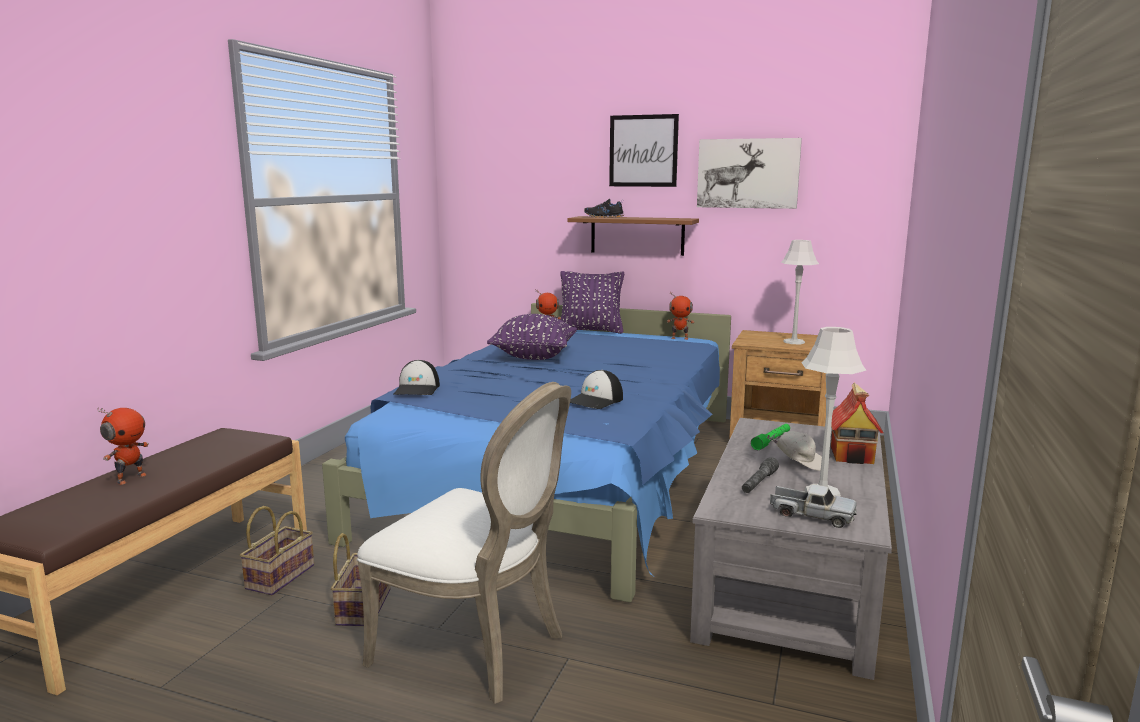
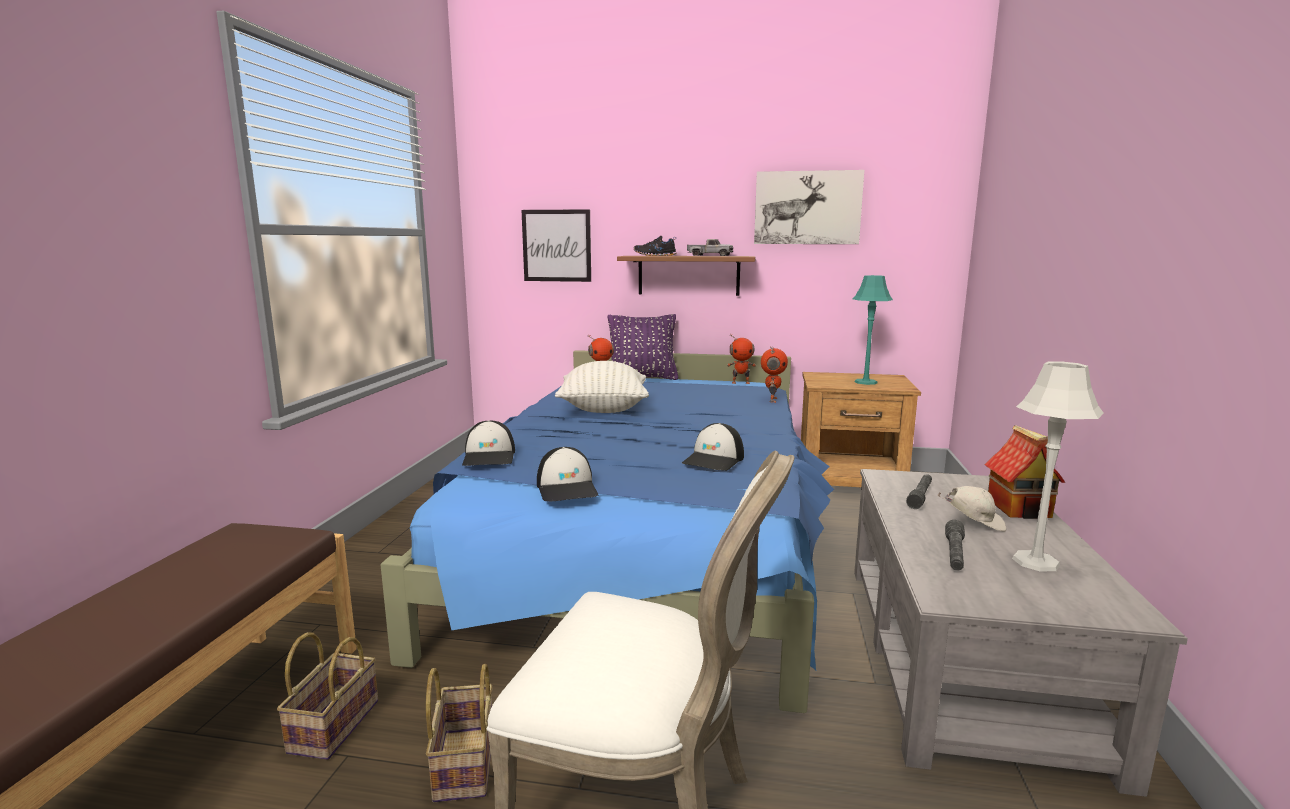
camera: 10 degrees left, 0 degrees up
toy robot [97,407,149,485] -> toy robot moved to [761,346,788,403]
purple pillow [487,314,577,360] -> white pillow [555,361,649,413]
picture [609,114,679,187] -> picture moved to [521,209,591,282]
green flashlight [751,424,790,450] -> grey flashlight [906,474,932,509]
toy truck [770,484,857,528] -> toy truck moved to [687,239,733,256]
grey table lamp [781,240,819,344] -> turquoise table lamp [853,275,893,385]
none -> cap [537,447,598,501]

